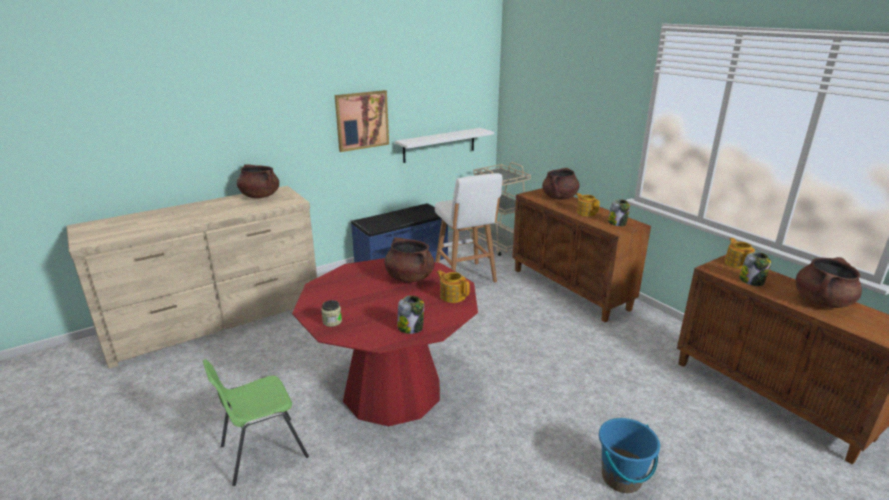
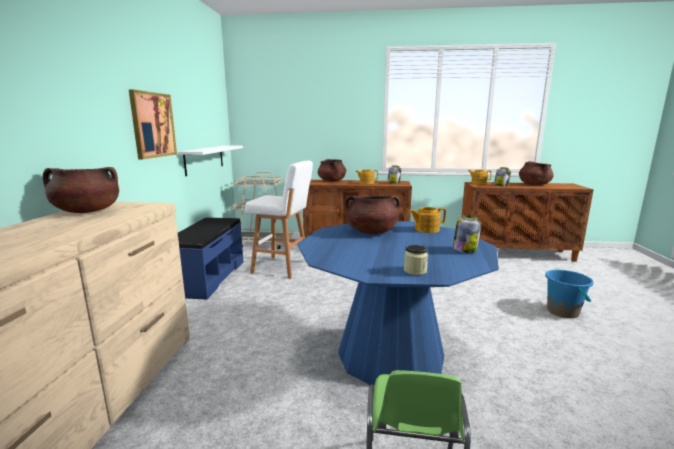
camera: 50 degrees left, 10 degrees down
red dining table [292,258,478,426] -> blue dining table [297,221,499,386]

